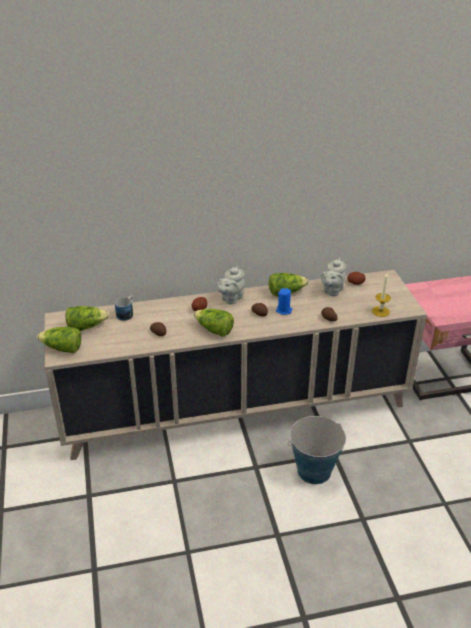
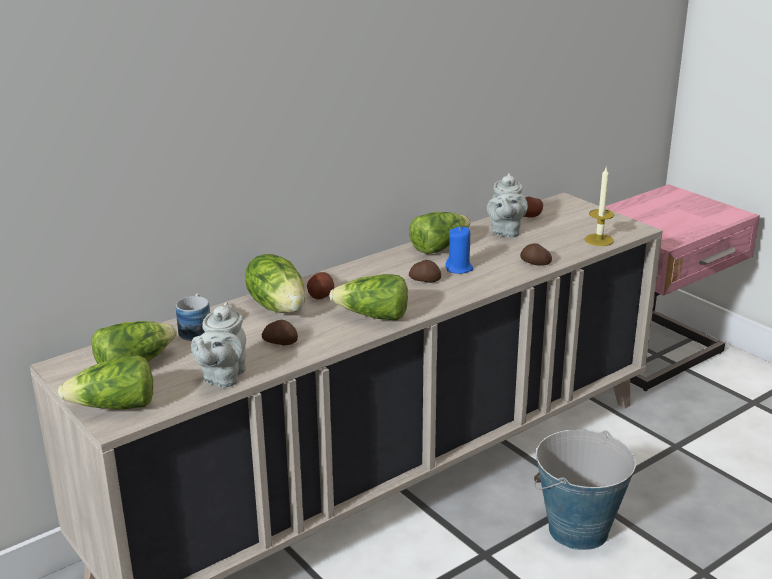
camera: 25 degrees left, 10 degrees down
grey teapot [217,266,245,304] -> grey teapot moved to [191,302,246,388]
none -> lettuce [245,254,305,313]

